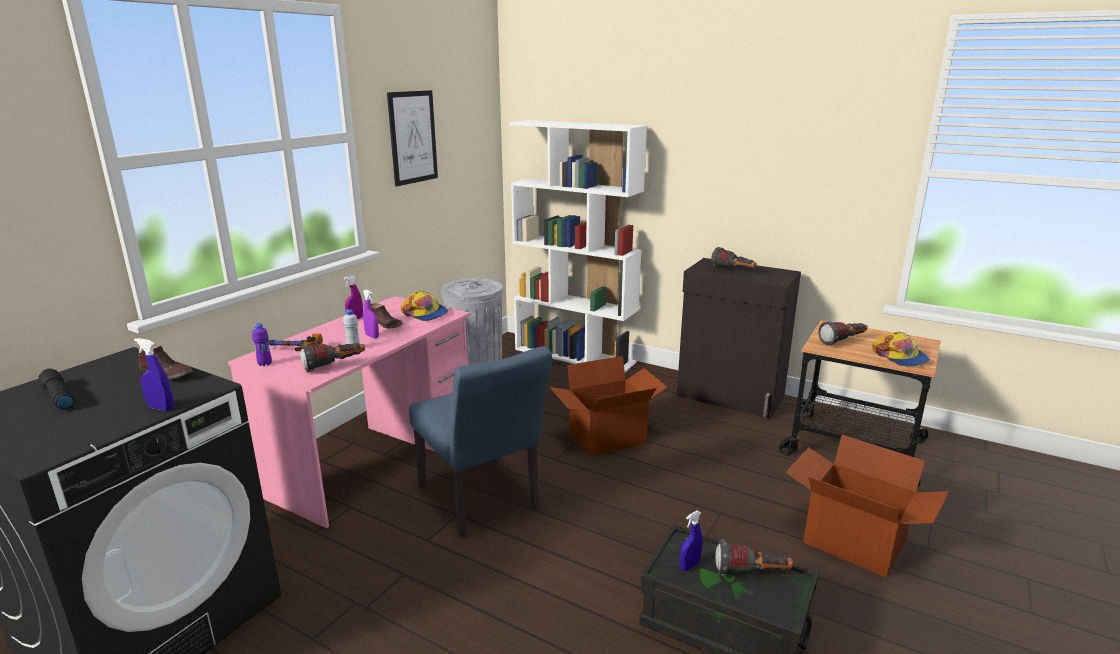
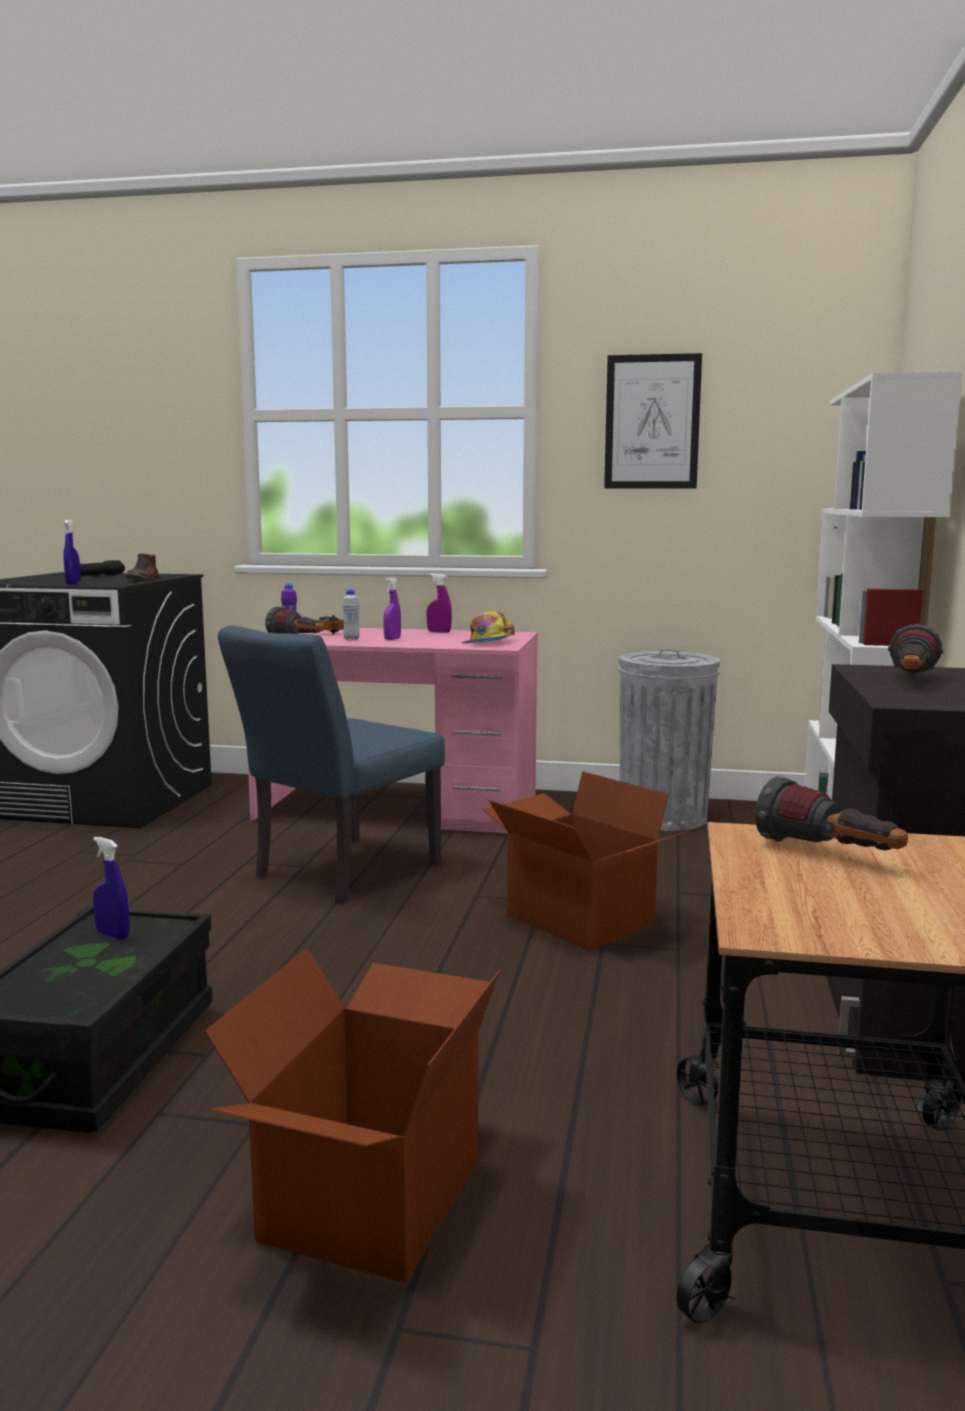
camera: 70 degrees right, 10 degrees down
brown shoe [371,303,403,329] -> none
flashlight [715,539,793,576] -> none
cap [872,332,930,366] -> none

